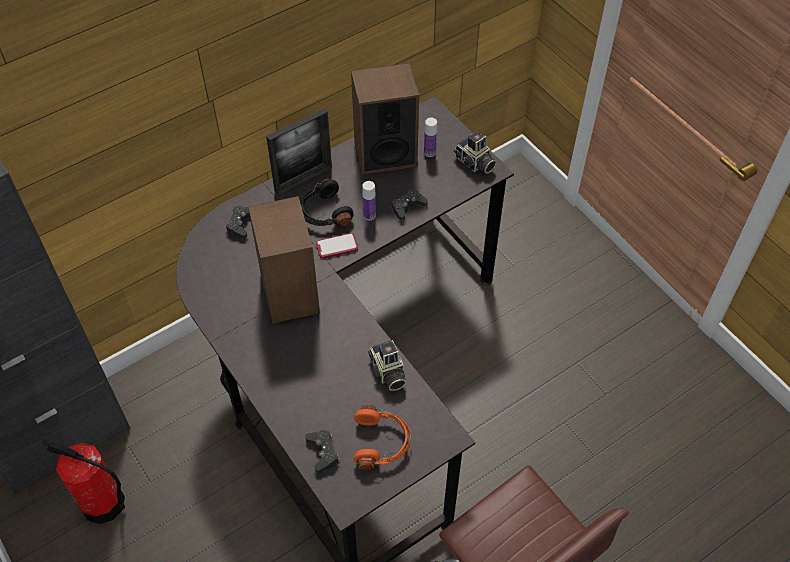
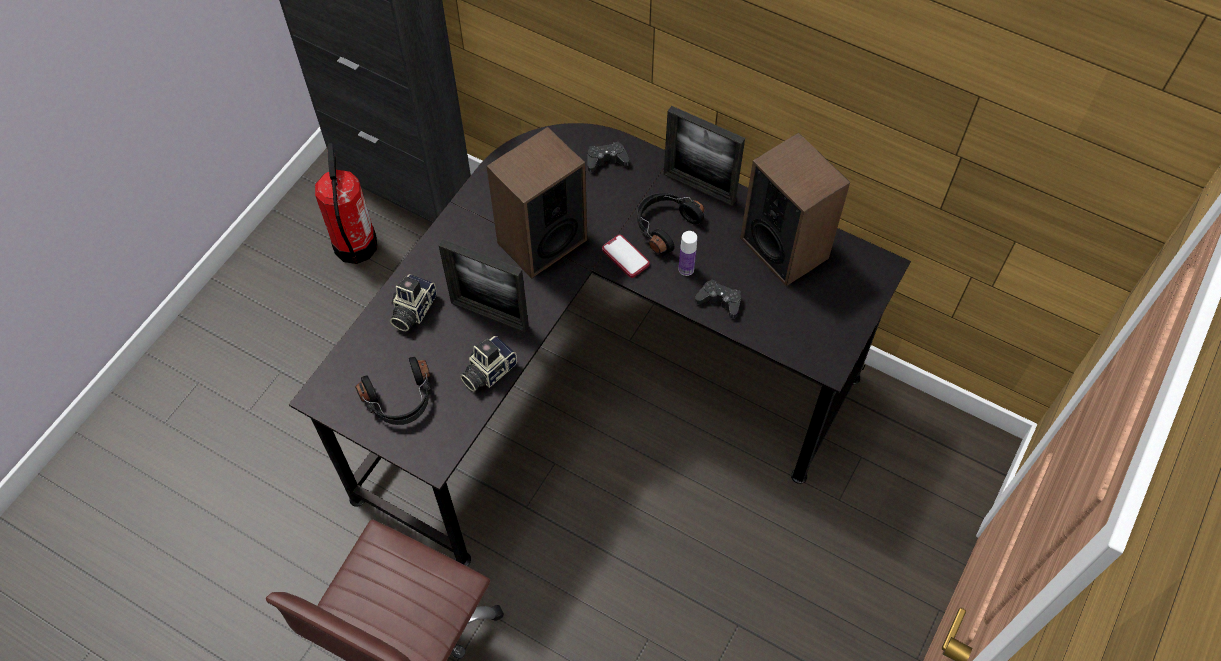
camera: 65 degrees right, 5 degrees up
black game controller [305,430,340,473] -> none
orange headphones [353,405,411,470] -> black headphones [355,357,431,425]
bottle [424,118,437,157] -> none
camera [454,131,497,174] -> camera moved to [390,274,437,331]
none -> picture frame [439,239,529,332]

